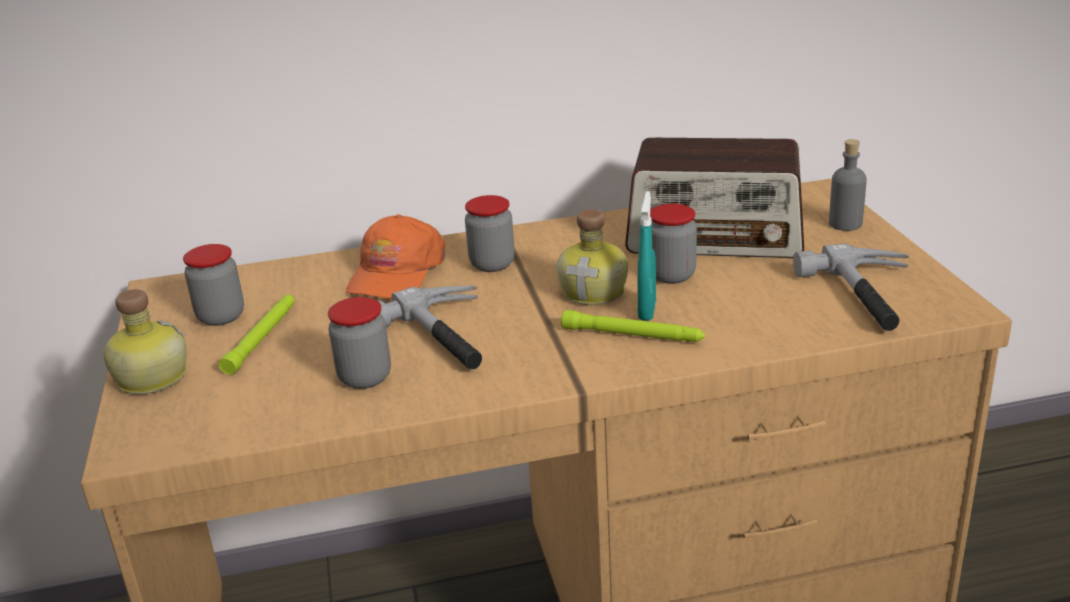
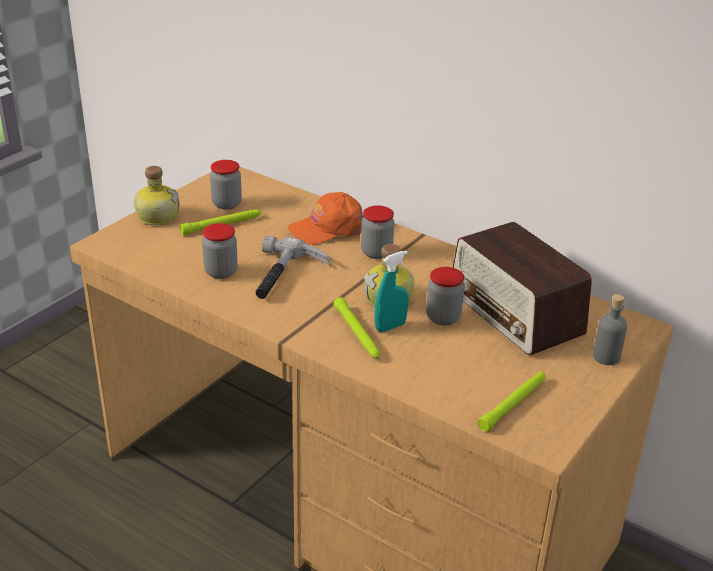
camera: 45 degrees right, 5 degrees up
hammer [793,244,910,331] -> green flashlight [478,372,546,432]

